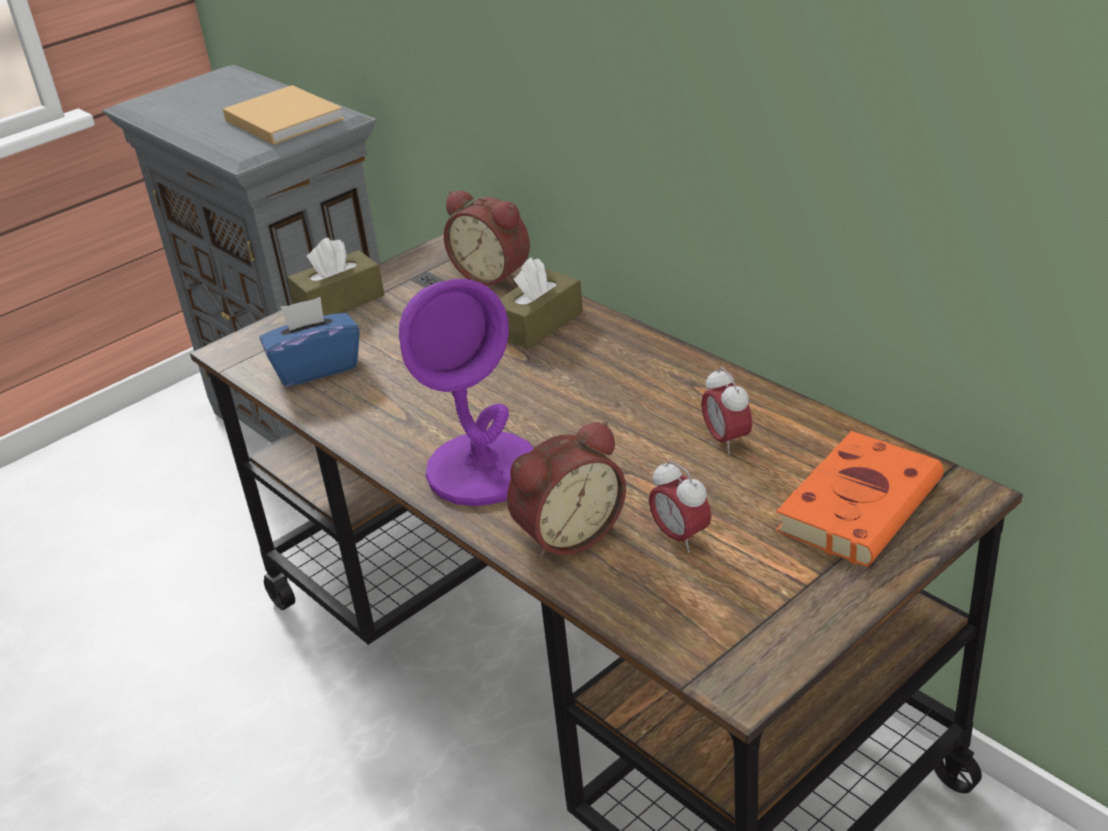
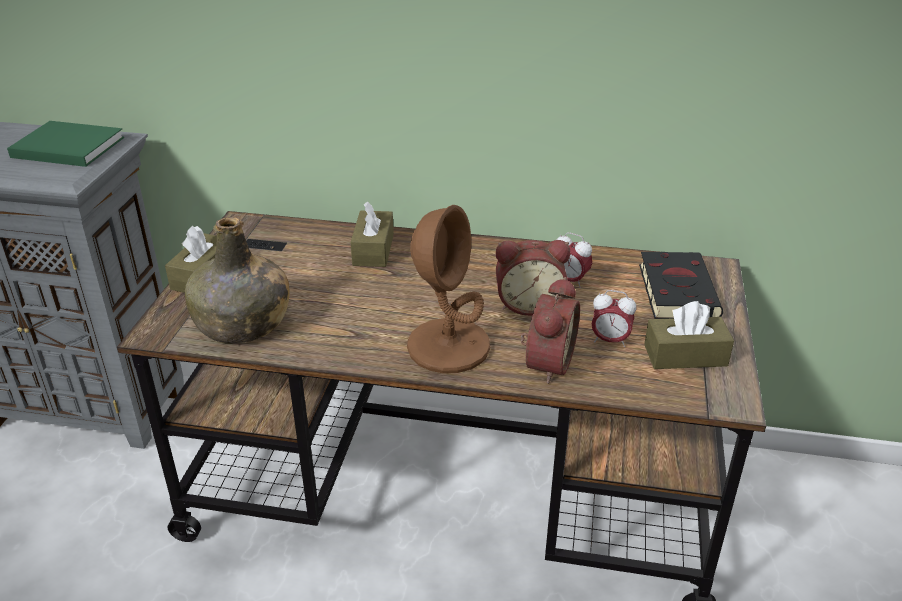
camera: 40 degrees left, 0 degrees up
beige book [223,85,344,145] -> green book [7,121,124,167]
blue tissue box [260,297,360,387] -> green bottle [185,217,290,343]
purple table lamp [399,279,534,506] -> brown table lamp [407,205,490,373]
alarm clock [444,190,530,286] -> alarm clock moved to [496,240,570,316]
orange book [776,431,944,567] -> black book [639,252,723,319]
none -> brown tissue box [644,301,734,369]

